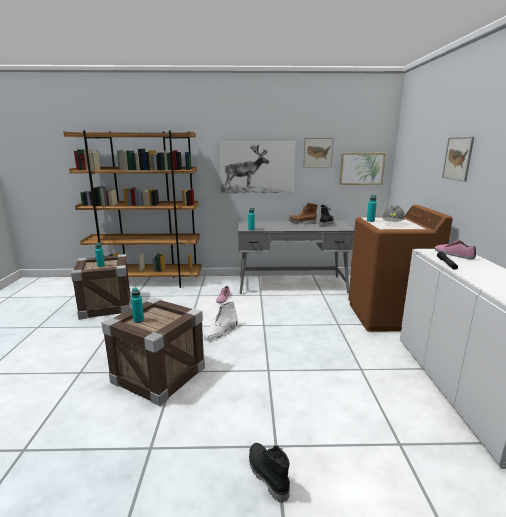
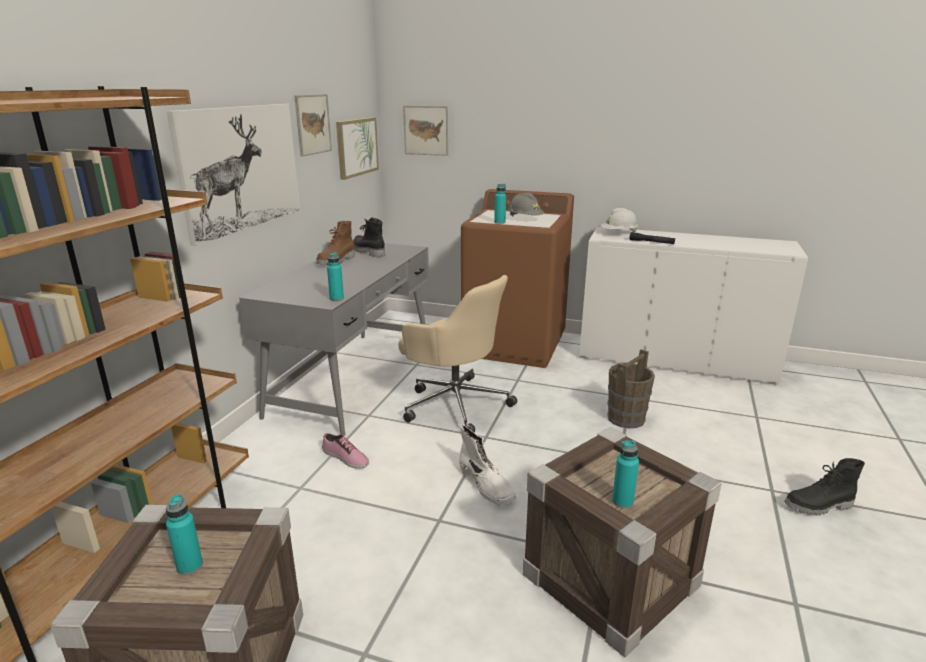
camera: 70 degrees left, 5 degrees up
shoe [434,240,476,259] -> white hard hat [600,208,638,232]
picture [442,137,474,182] -> picture moved to [403,106,448,156]
none -> beige office chair [398,275,517,432]
none -> brown bucket [607,349,655,429]

